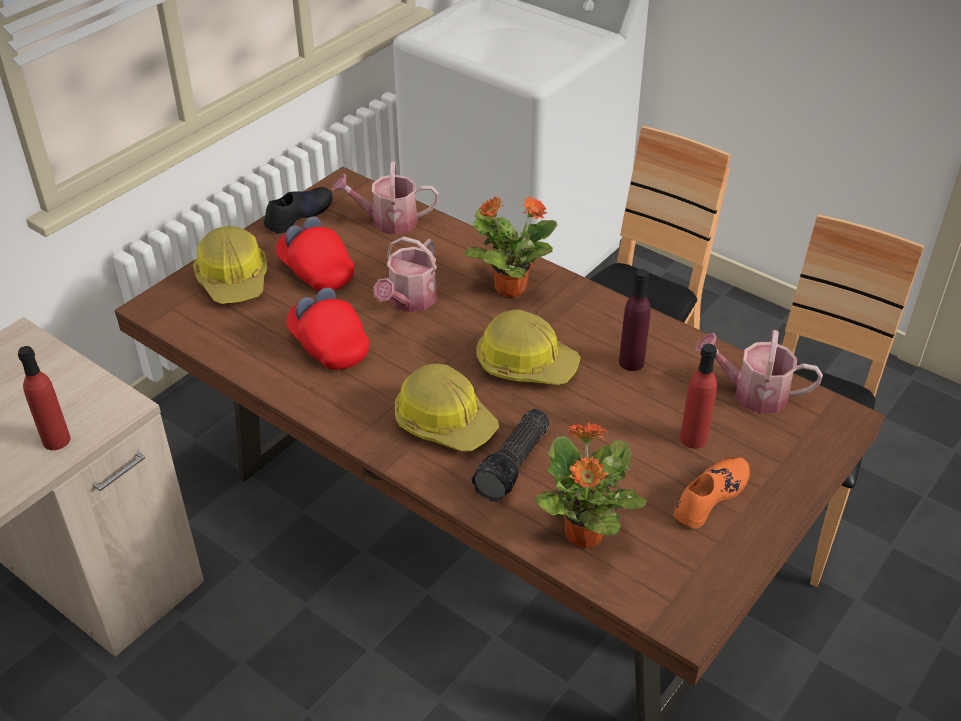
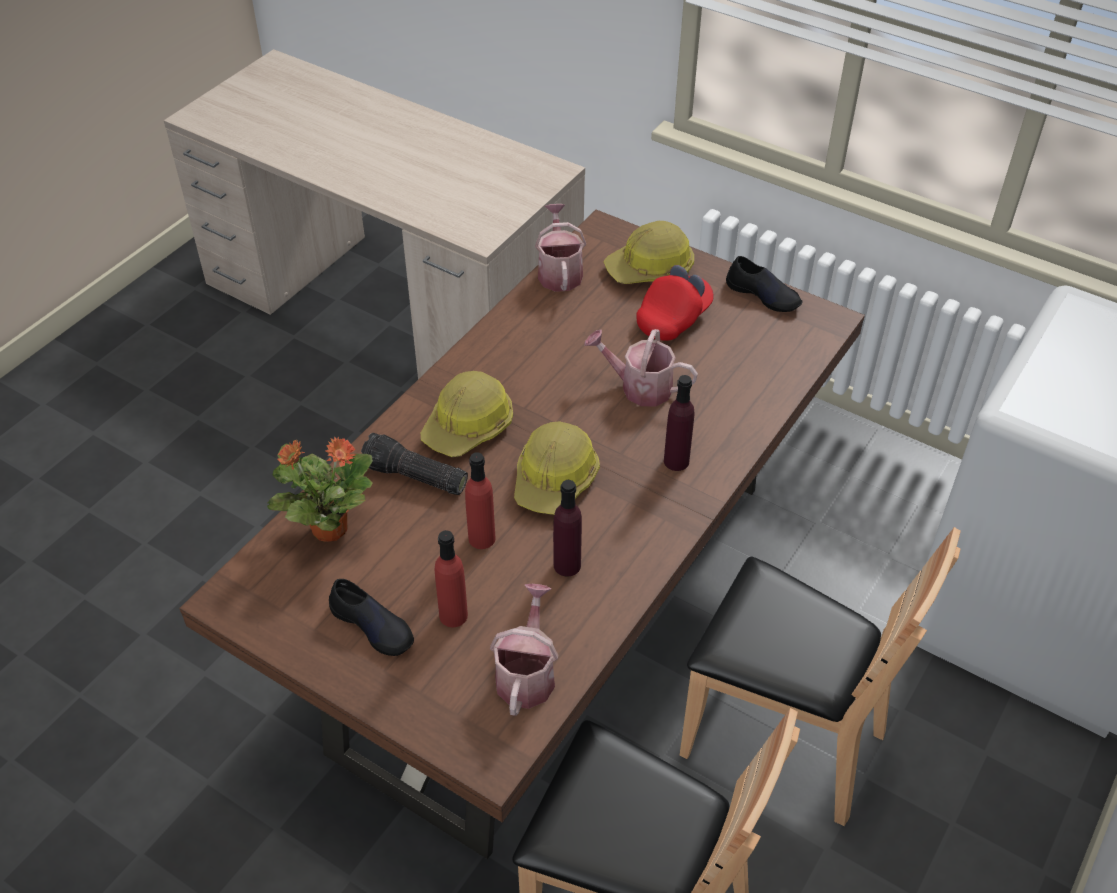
camera: 85 degrees right, 5 degrees up
red bottle [18,346,71,450] -> red bottle moved to [465,452,496,549]
red cap [286,287,369,370] -> none
watering can [332,161,439,235] -> watering can moved to [535,204,586,292]
potted plant [465,196,557,297] -> purple bottle [664,375,695,471]
orange shoe [673,457,750,529] -> black shoe [329,579,414,656]

